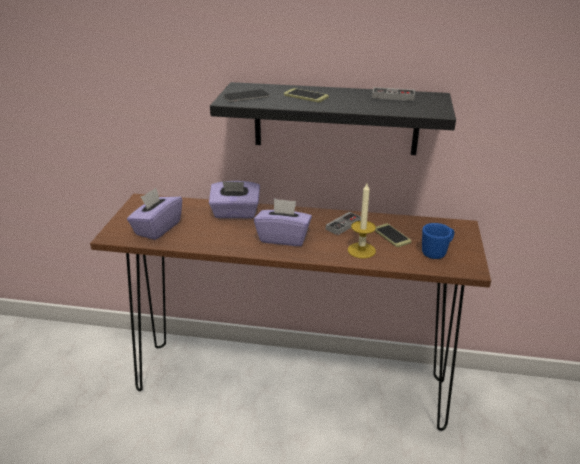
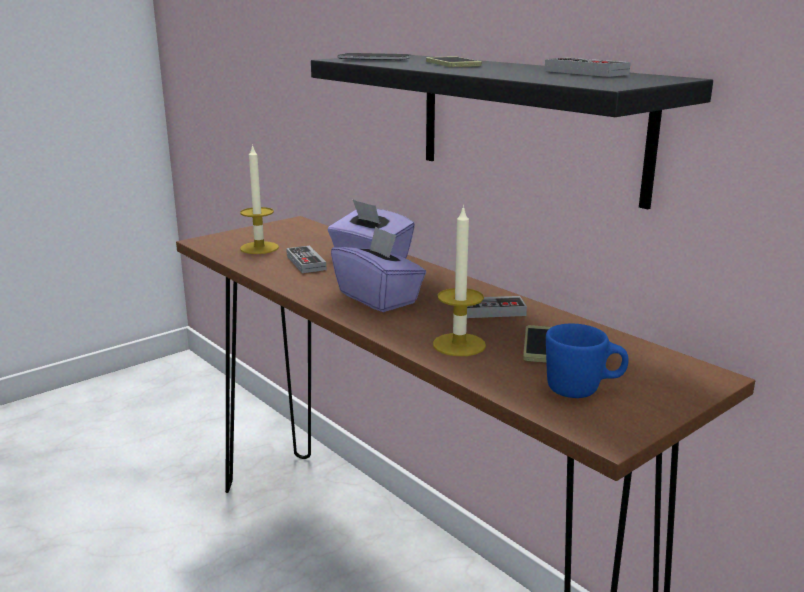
camera: 40 degrees right, 10 degrees down
purple tissue box [127,188,182,240] -> candle [240,144,279,254]
none -> game controller [286,246,326,273]

